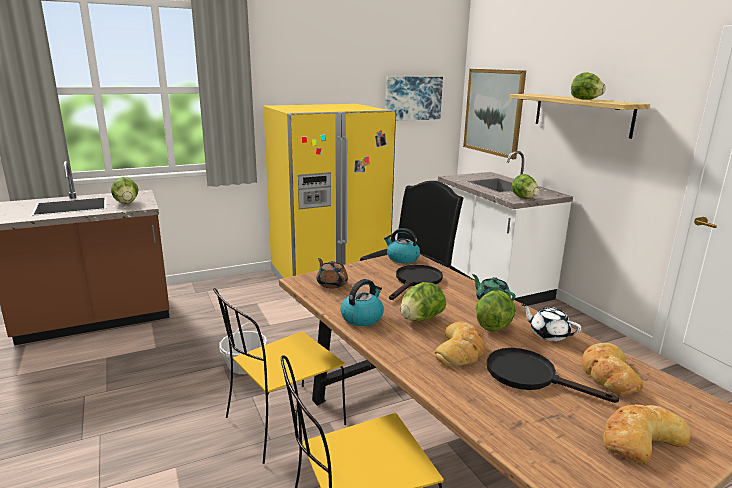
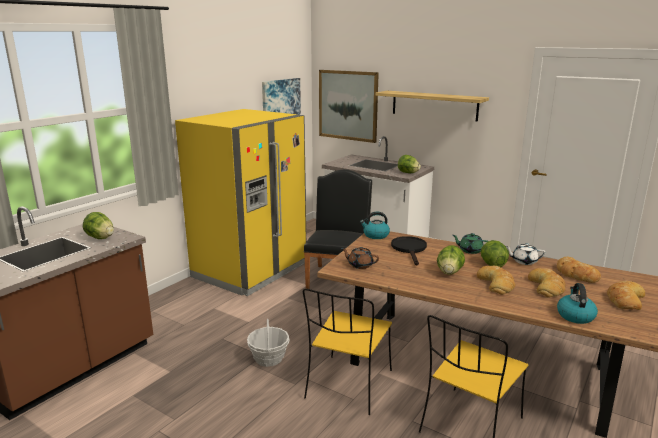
camera: 30 degrees left, 0 degrees up
kettle [340,279,384,326] -> kettle moved to [557,283,598,324]
black frying pan [486,348,619,403] -> bread [528,268,566,297]
lettuce [571,73,606,100] -> none

